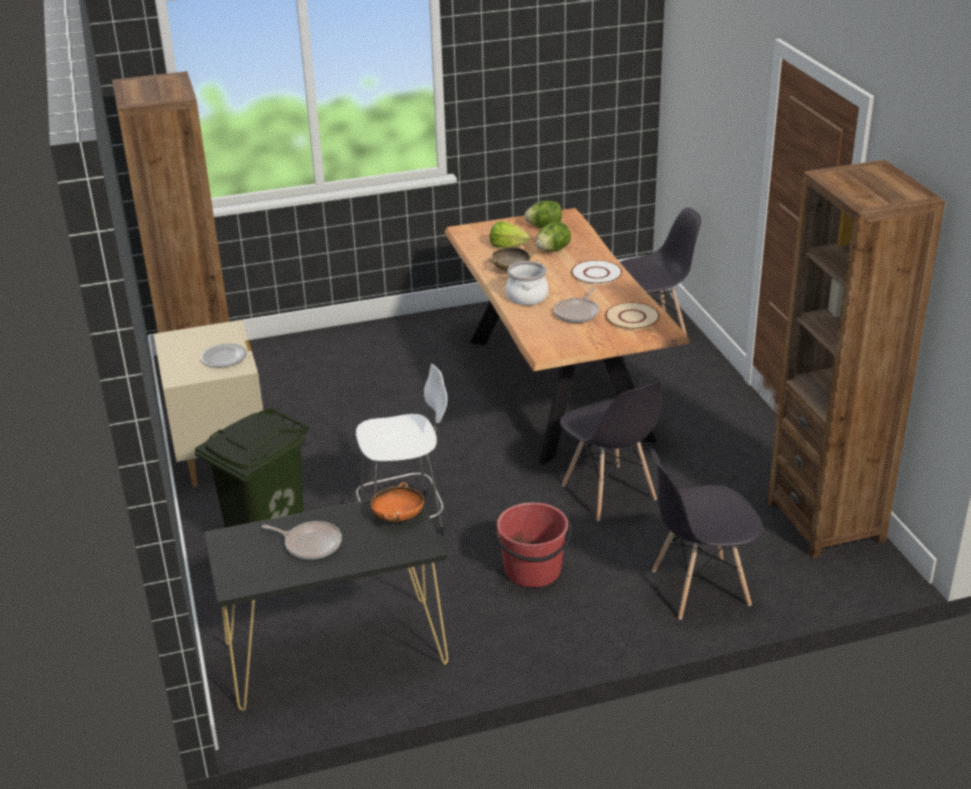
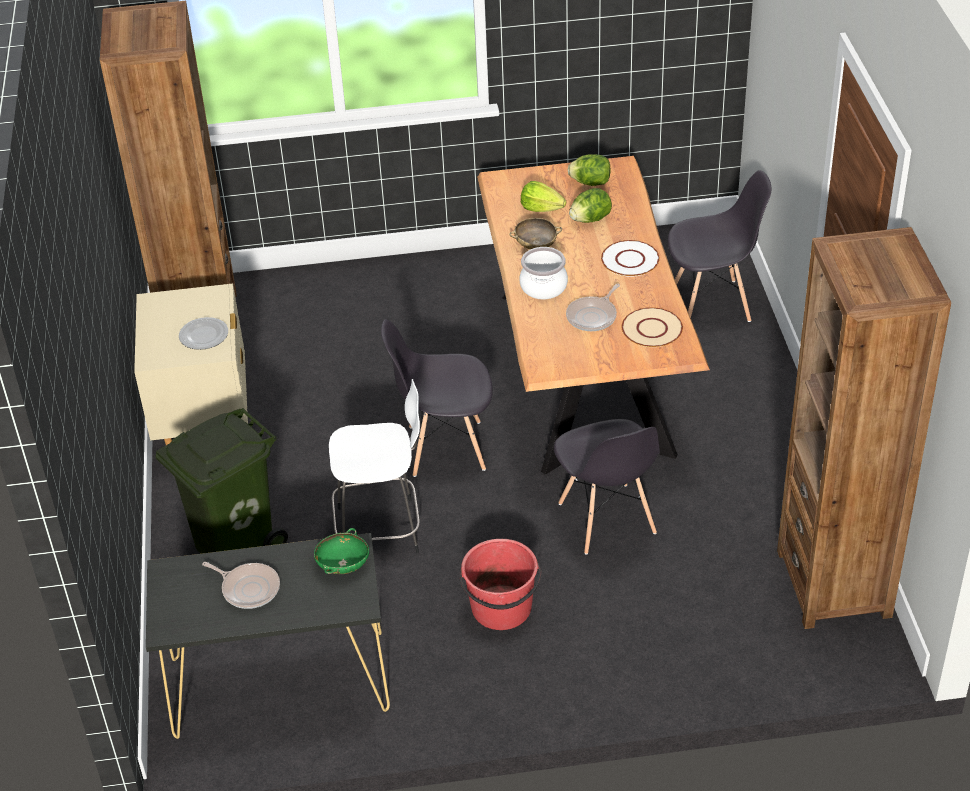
camera: 10 degrees right, 10 degrees up
orange bowl [371,482,424,522] -> green bowl [314,528,369,574]
grey chair [650,448,763,620] -> grey chair moved to [381,319,493,477]

